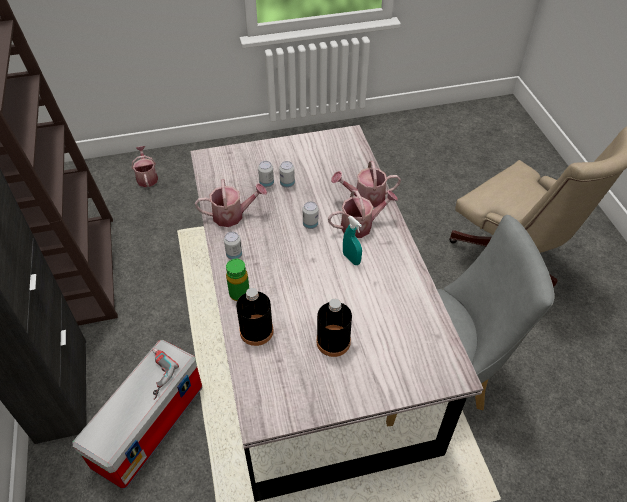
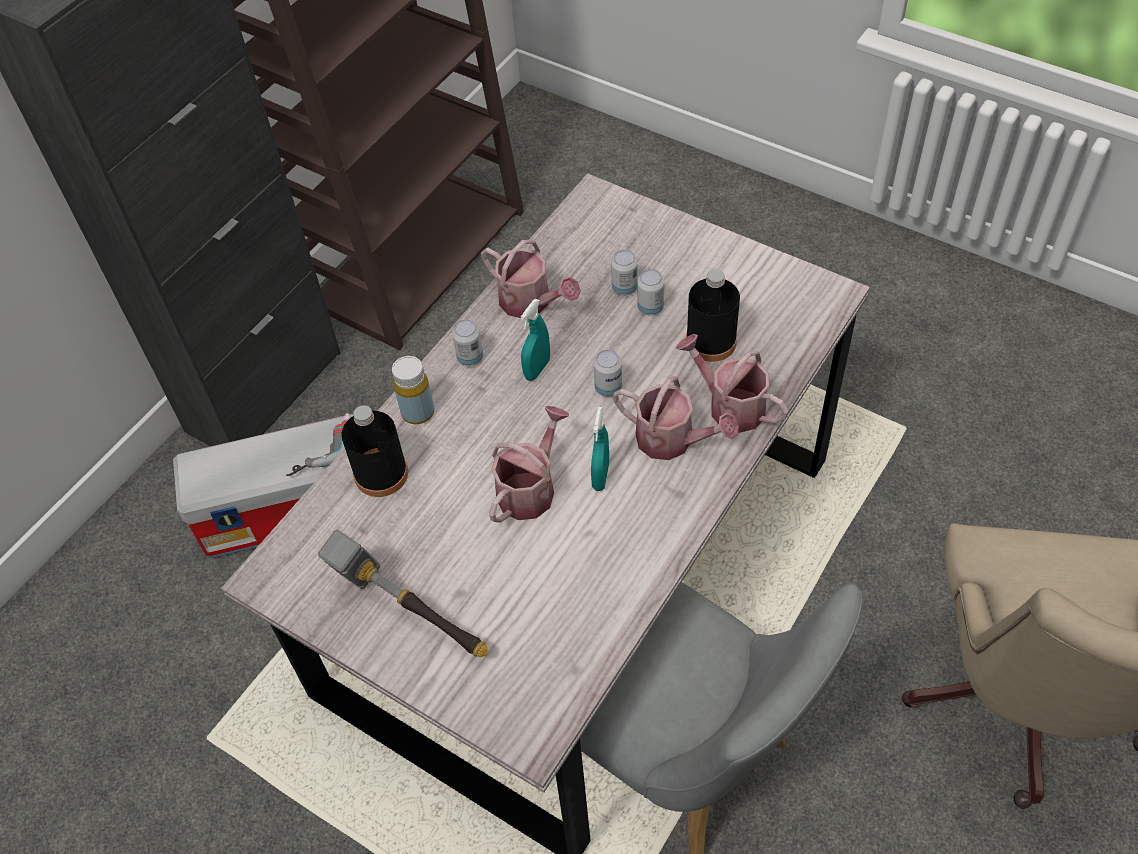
camera: 50 degrees right, 5 degrees up
watering can [132,146,158,187] -> watering can moved to [489,406,569,523]
green bottle [226,259,249,301] -> yellow bottle [392,356,434,424]
black bottle [317,299,352,357] -> black bottle moved to [686,269,740,362]
none -> hammer [318,530,488,657]
none -> turquoise spray bottle [520,299,550,381]

